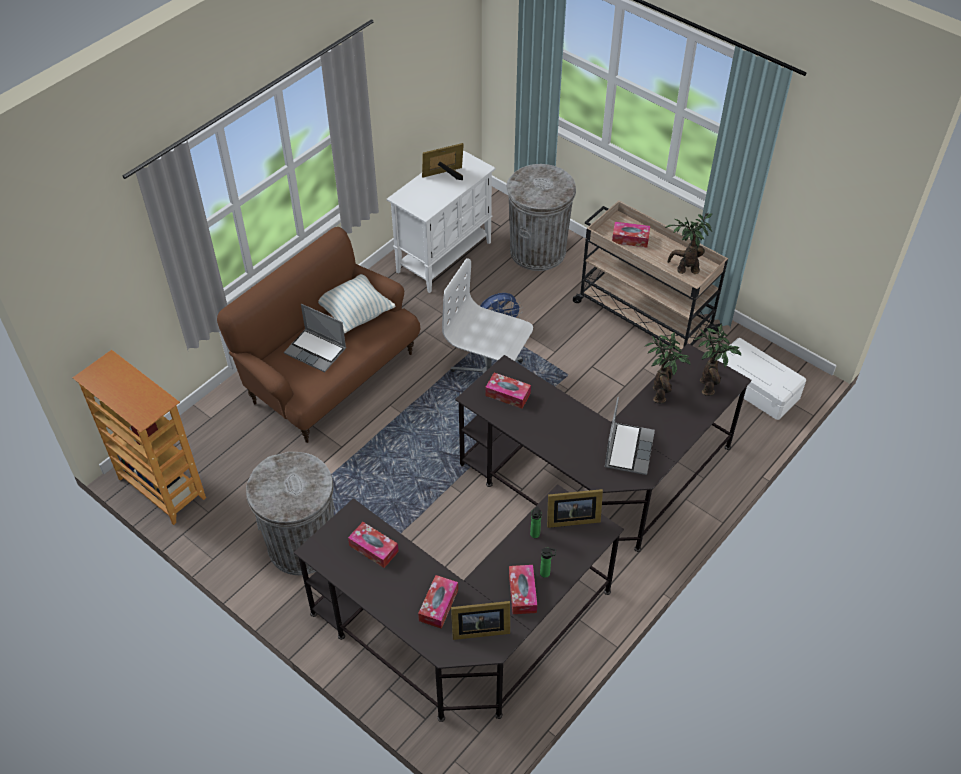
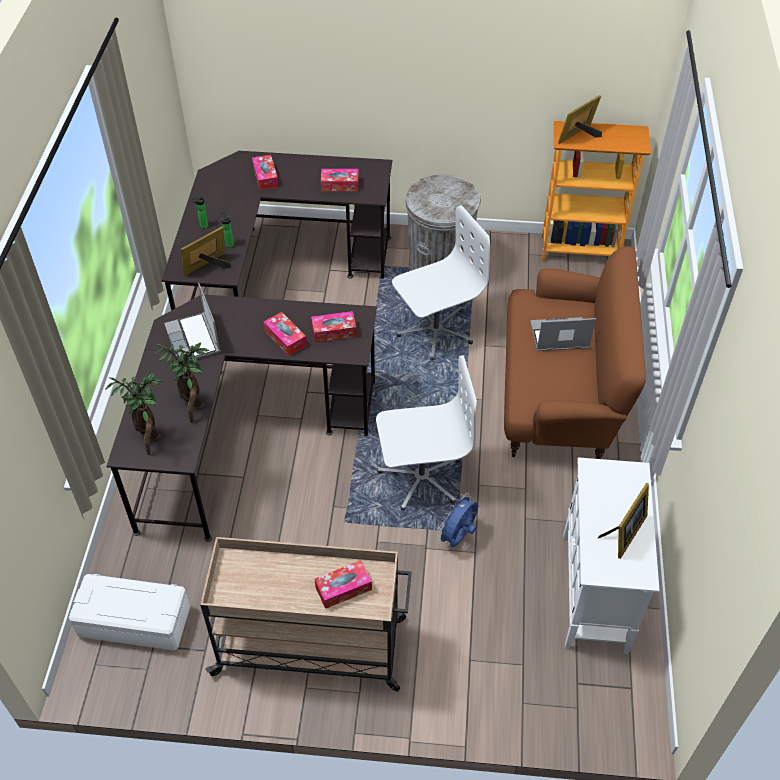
camera: 145 degrees right, 0 degrees up
pillow [318,274,396,333] -> none
picture frame [451,601,510,640] -> picture frame moved to [558,95,602,144]
grey trash can [506,164,576,271] -> none
tissue box [509,565,537,614] -> tissue box moved to [263,312,307,356]
potted plant [665,213,712,274] -> none
none -> white office chair [392,205,490,360]

